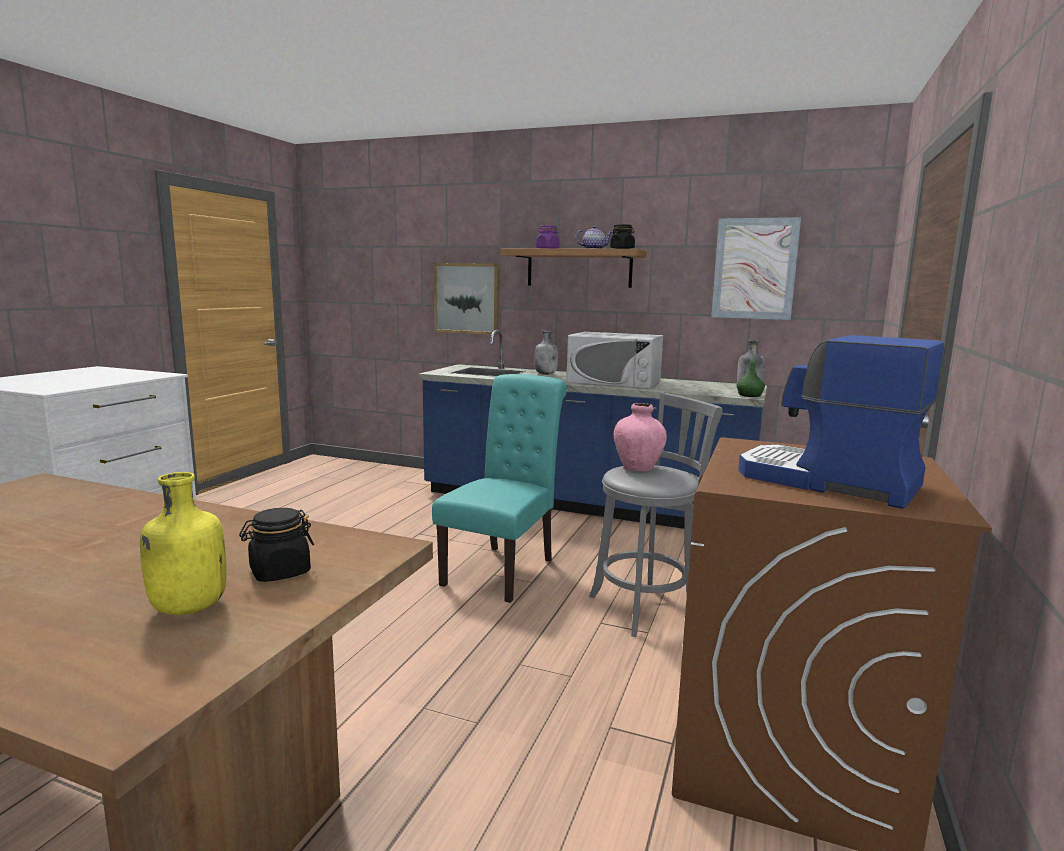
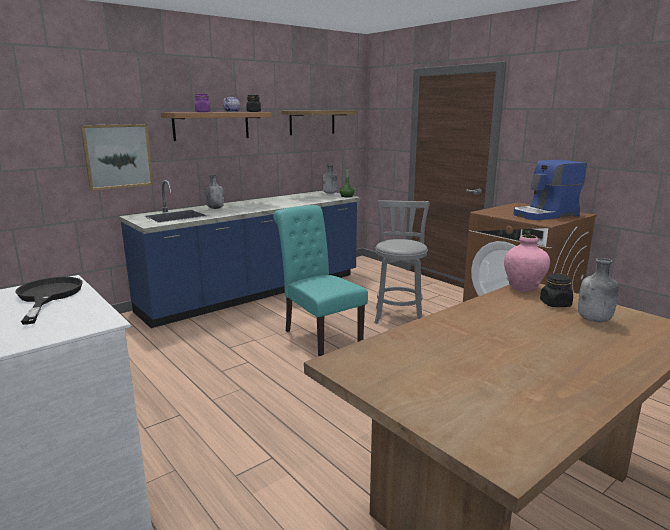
camera: 60 degrees left, 5 degrees up
yellow bottle [140,472,227,615] -> grey bottle [578,258,619,322]
white microwave [566,332,663,389] -> none
pink vase [614,403,667,472] -> pink vase moved to [504,235,550,292]
picture [711,217,801,320] -> shelf [282,111,356,135]
none -> black frying pan [15,277,82,325]

